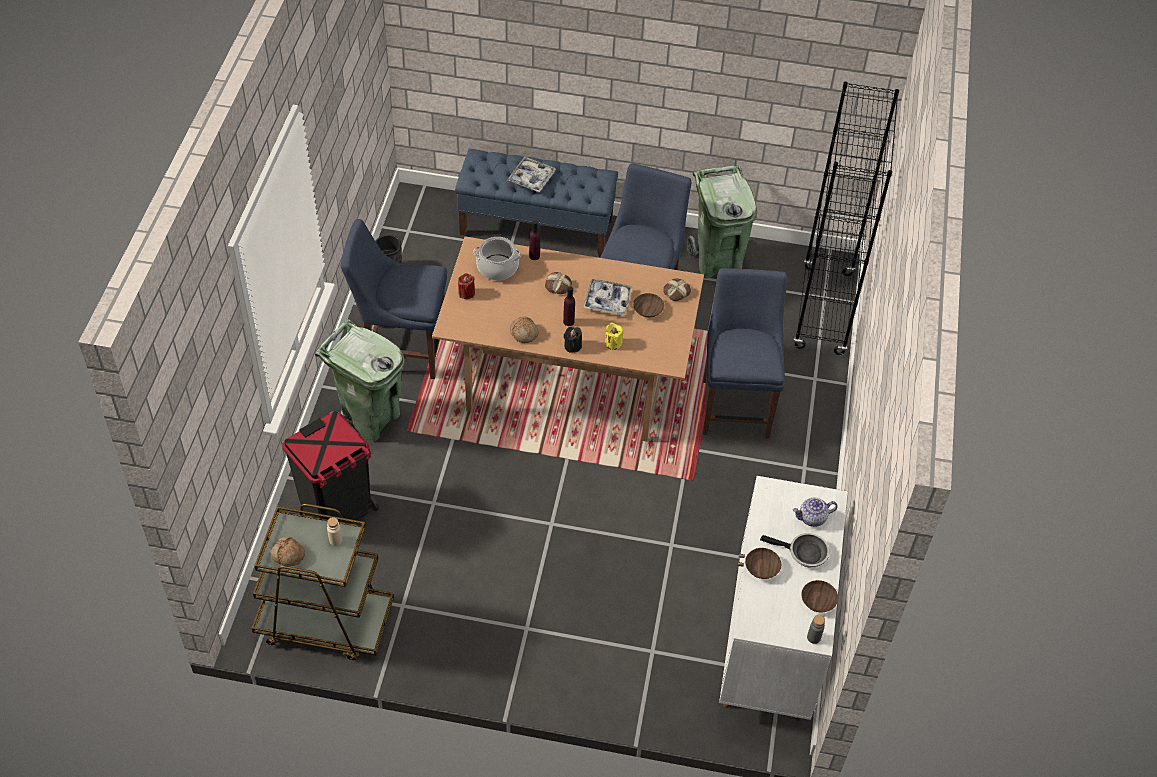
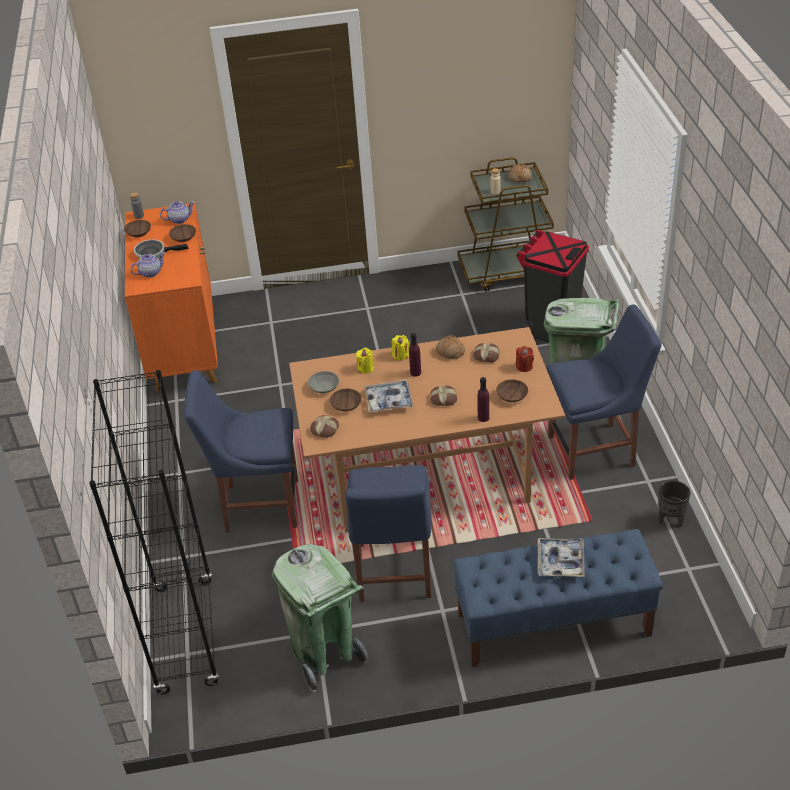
camera: 165 degrees right, 10 degrees down
cooking pot [474,237,522,281] -> brown bowl [496,380,528,402]
black candle [564,327,582,353] -> yellow candle [392,335,410,360]
blue chair [703,268,787,439] -> blue chair turned 105 degrees clockwise [184,370,298,533]
white cabinet [719,476,848,721] -> orange cabinet [125,203,218,392]
none -> teapot [160,201,195,224]
none -> grey bowl [308,371,339,393]
none -> bread [473,343,499,363]

